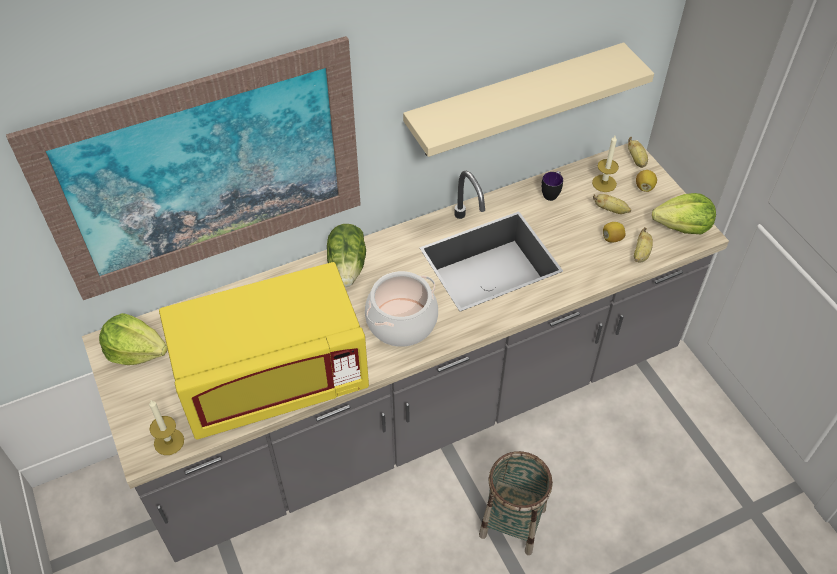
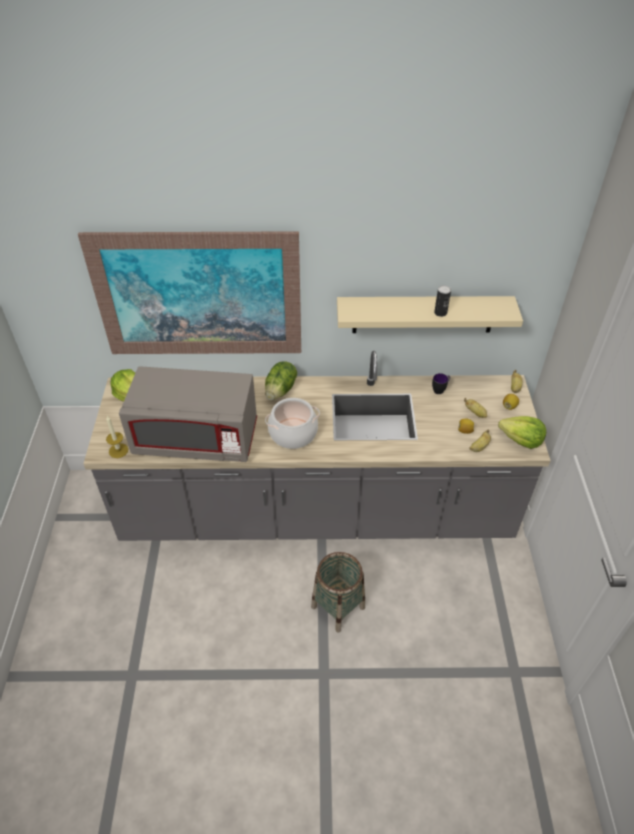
camera: 25 degrees right, 5 degrees down
yellow microwave [159,262,369,440] -> grey microwave [119,366,257,462]
candle [592,136,619,192] -> none
none -> can [434,285,451,317]

